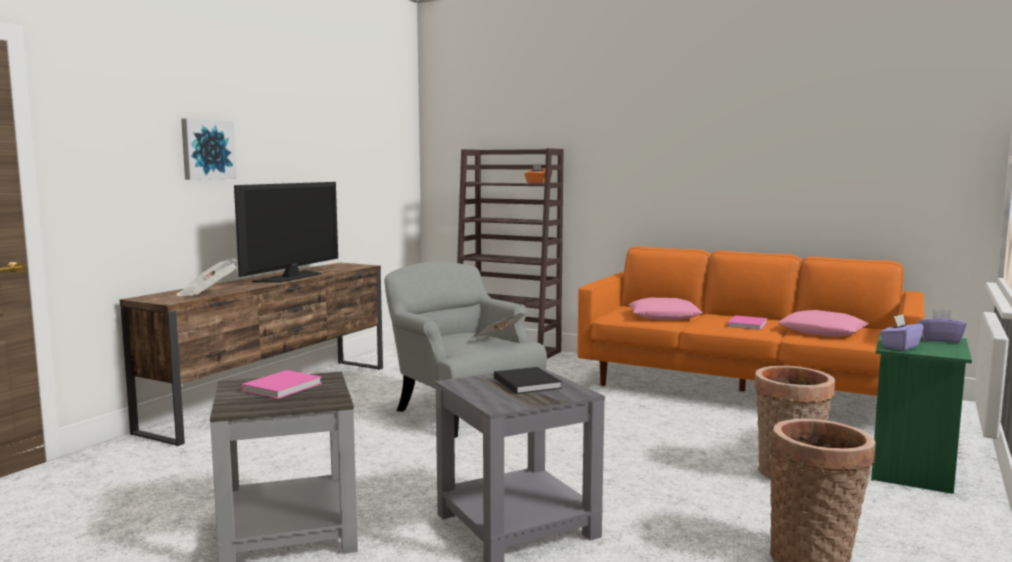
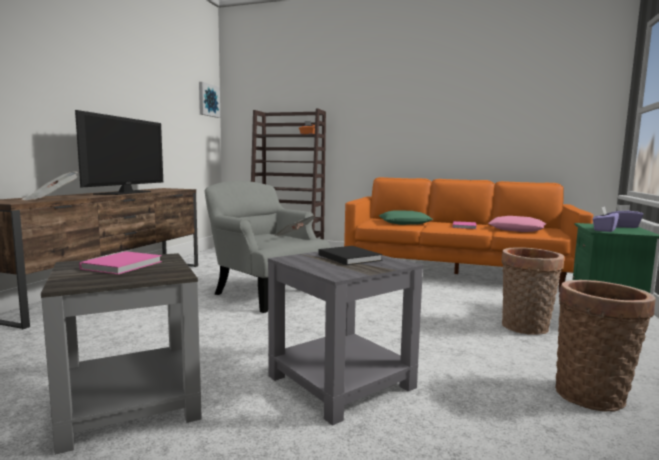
camera: 10 degrees left, 0 degrees up
picture [181,118,237,180] -> picture moved to [199,82,220,118]
pink pillow [628,298,703,320] -> green pillow [379,210,433,225]

